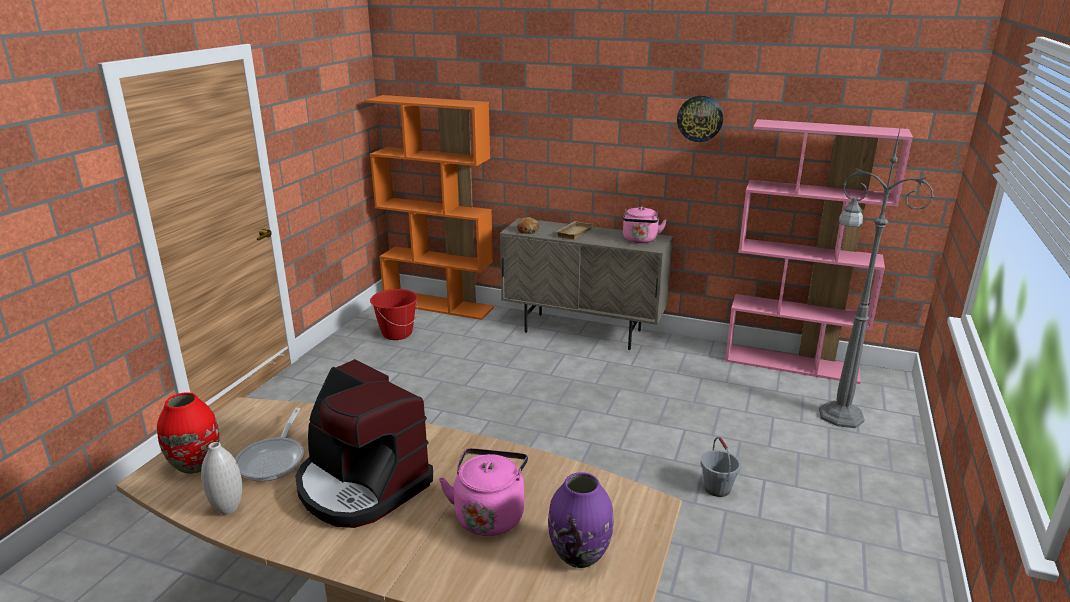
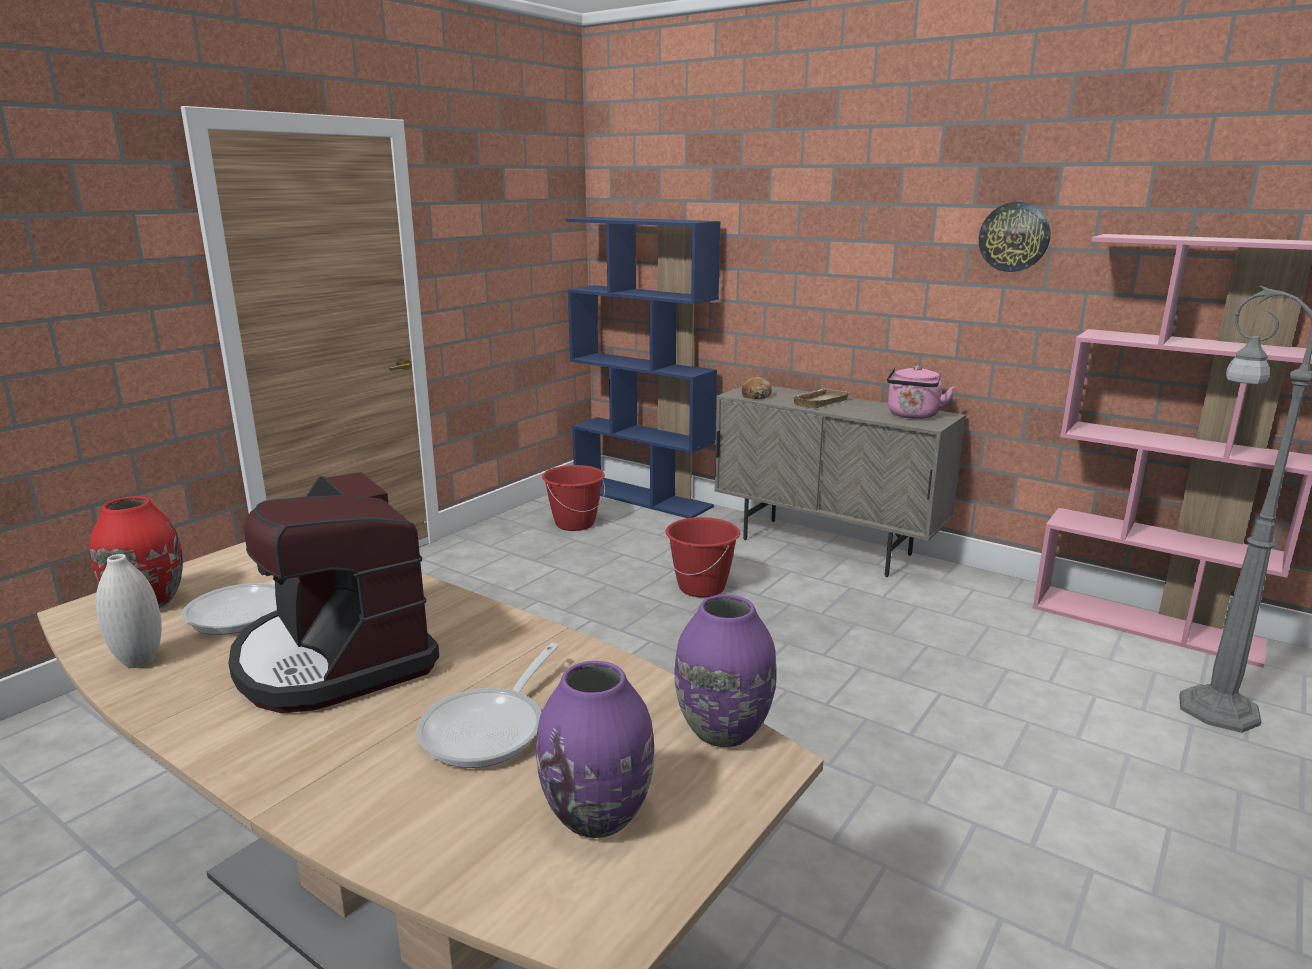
camera: 15 degrees right, 5 degrees down
orange bookcase [365,95,494,320] -> blue bookcase [565,217,721,518]
pink kettle [439,448,528,536] -> frying pan [416,643,559,768]
grey bucket [701,437,741,497] -> none
none -> red bucket [666,517,740,598]
none -> purple vase [674,594,777,747]

